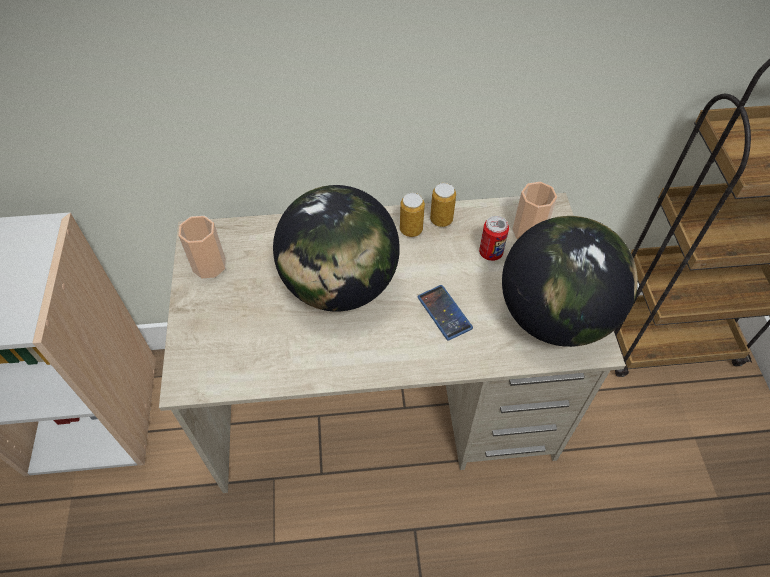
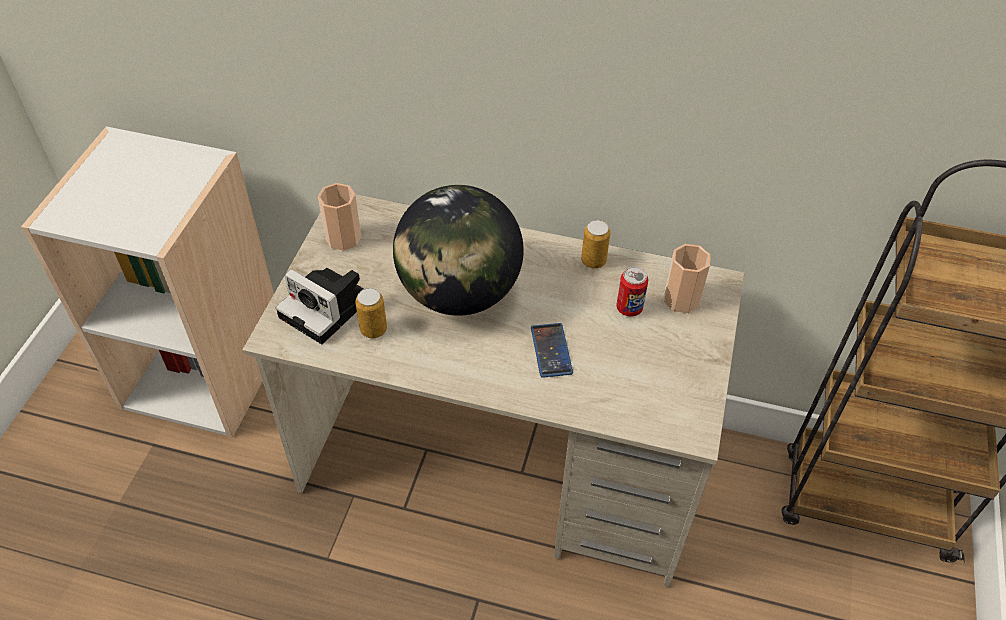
camera: 20 degrees right, 5 degrees down
can [400,193,425,237] -> can moved to [355,288,387,338]
globe [502,216,638,347] -> none
none -> camera [276,268,364,344]

